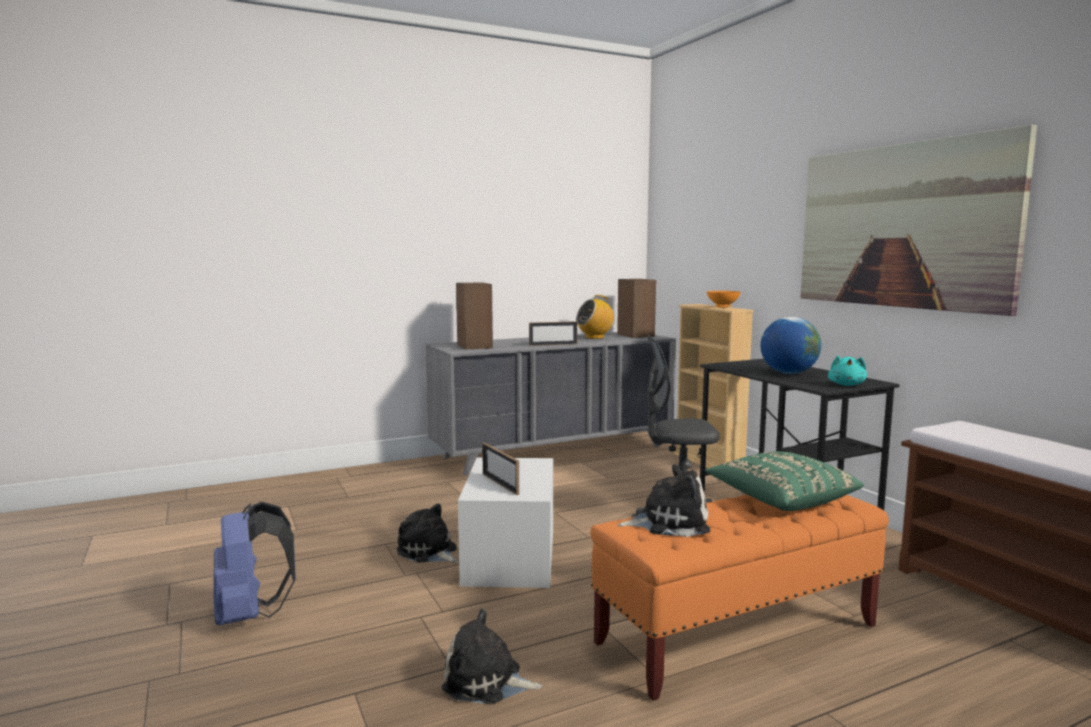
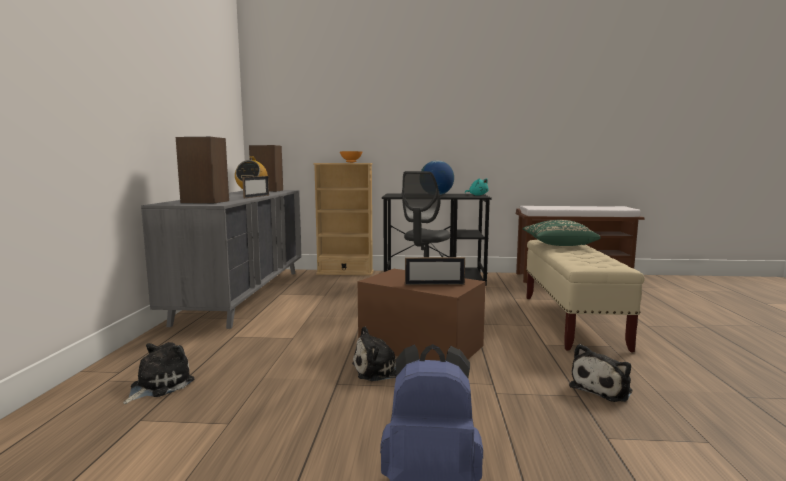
camera: 60 degrees left, 0 degrees up
white storage box [458,458,553,588] -> brown storage box [358,269,486,361]
orange bench [590,495,889,701] -> beige bench [526,239,645,352]
plush toy [618,464,710,537] -> plush toy moved to [123,342,194,404]
picture [800,125,1037,316] -> none

